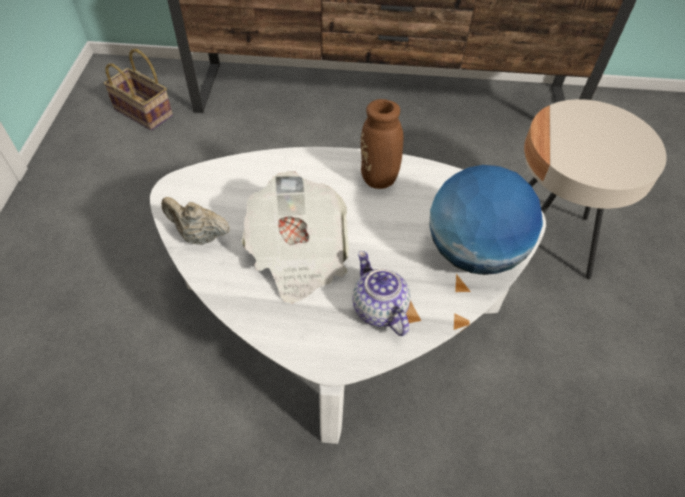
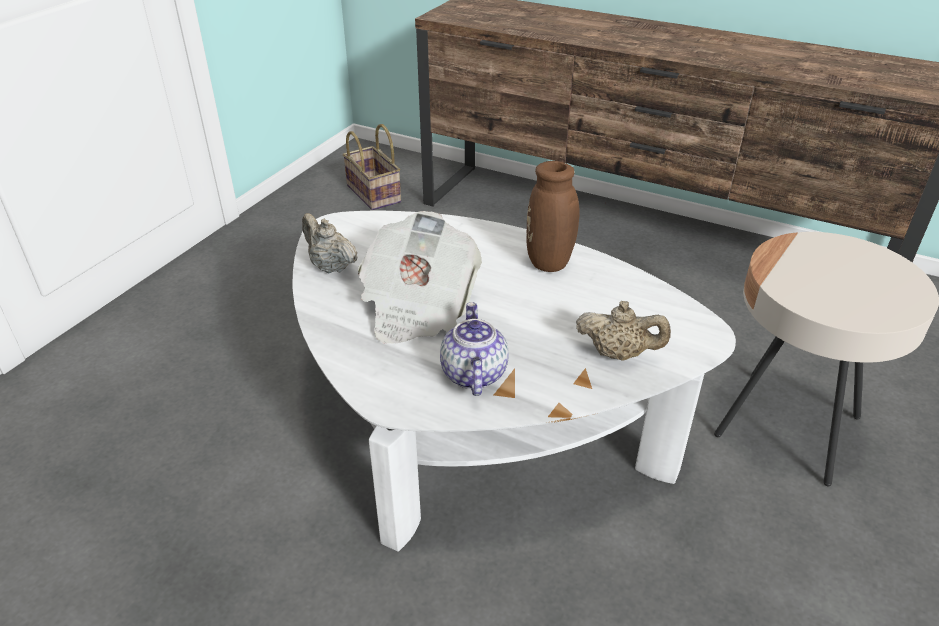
camera: 25 degrees right, 15 degrees down
globe [429,165,543,275] -> beige teapot [576,301,671,360]

